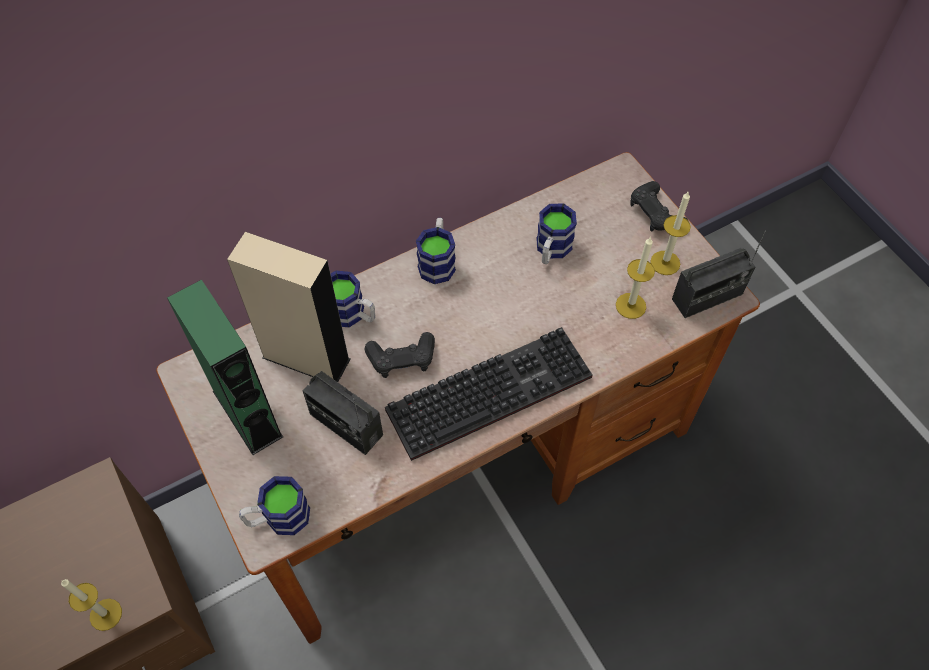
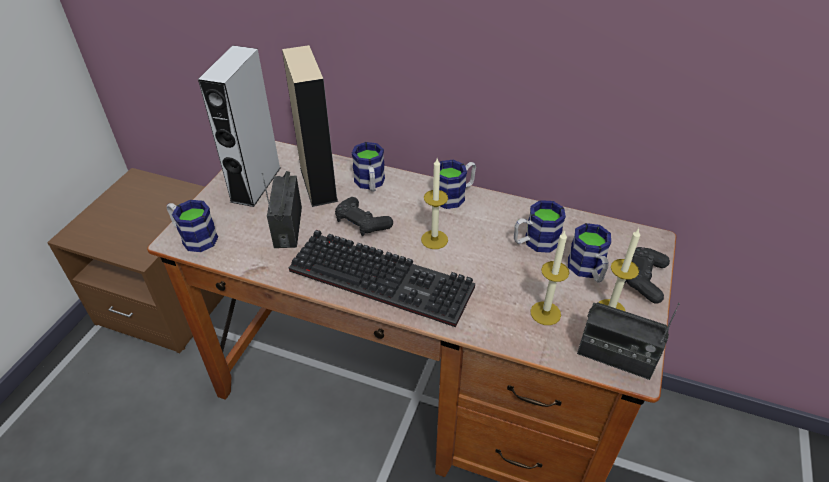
camera: 50 degrees right, 15 degrees down
candle [61,579,122,631] -> candle moved to [421,159,448,249]
green speaker [167,280,283,455] -> grey speaker [198,45,281,207]
none -> mug [568,223,611,282]

